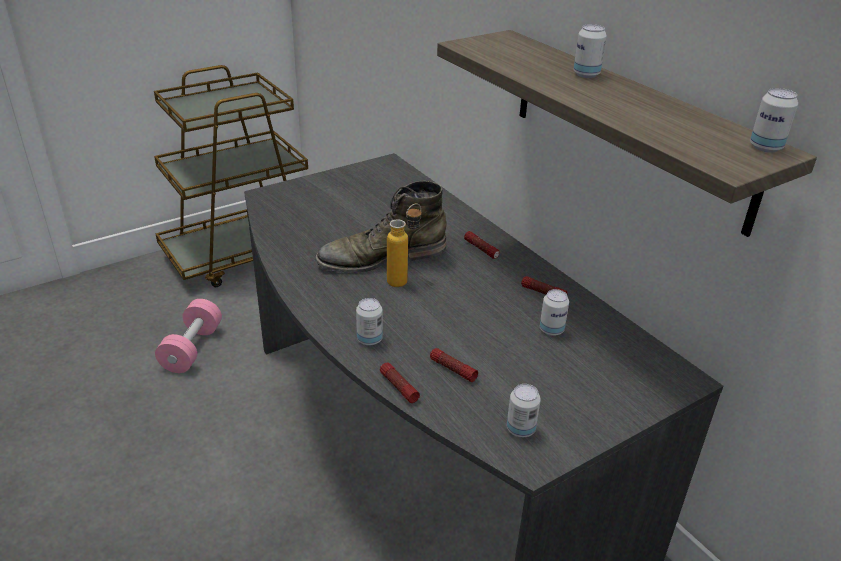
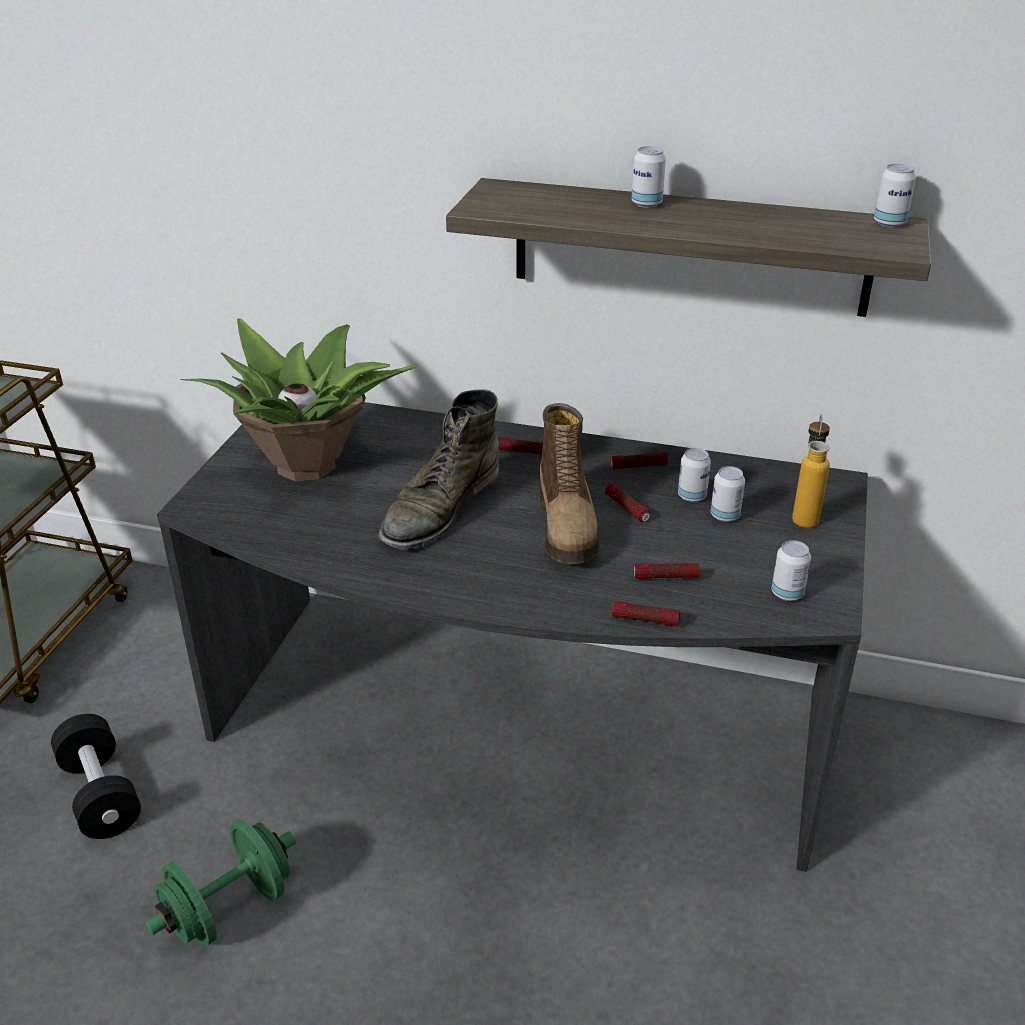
camera: 40 degrees left, 0 degrees up
pink dumbbell [155,299,222,373] -> black dumbbell [51,714,141,839]
can [356,298,383,346] -> can moved to [711,466,745,522]
bottle [387,204,422,287] -> bottle moved to [792,414,830,528]
none -> green dumbbell [145,820,296,946]
none -> potted plant [180,318,415,482]
none -> boot [539,403,600,564]
none -> flashlight [605,482,650,522]

